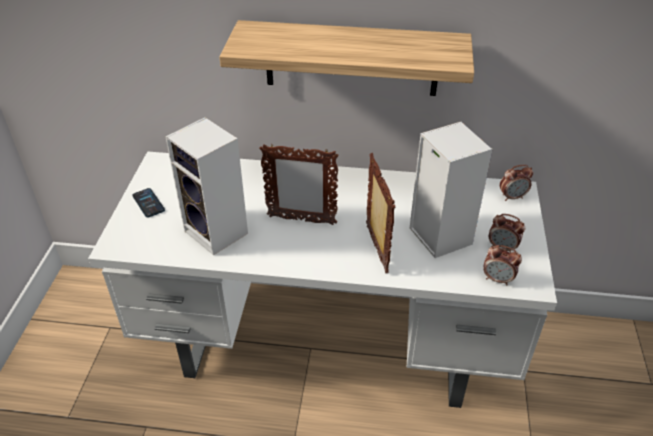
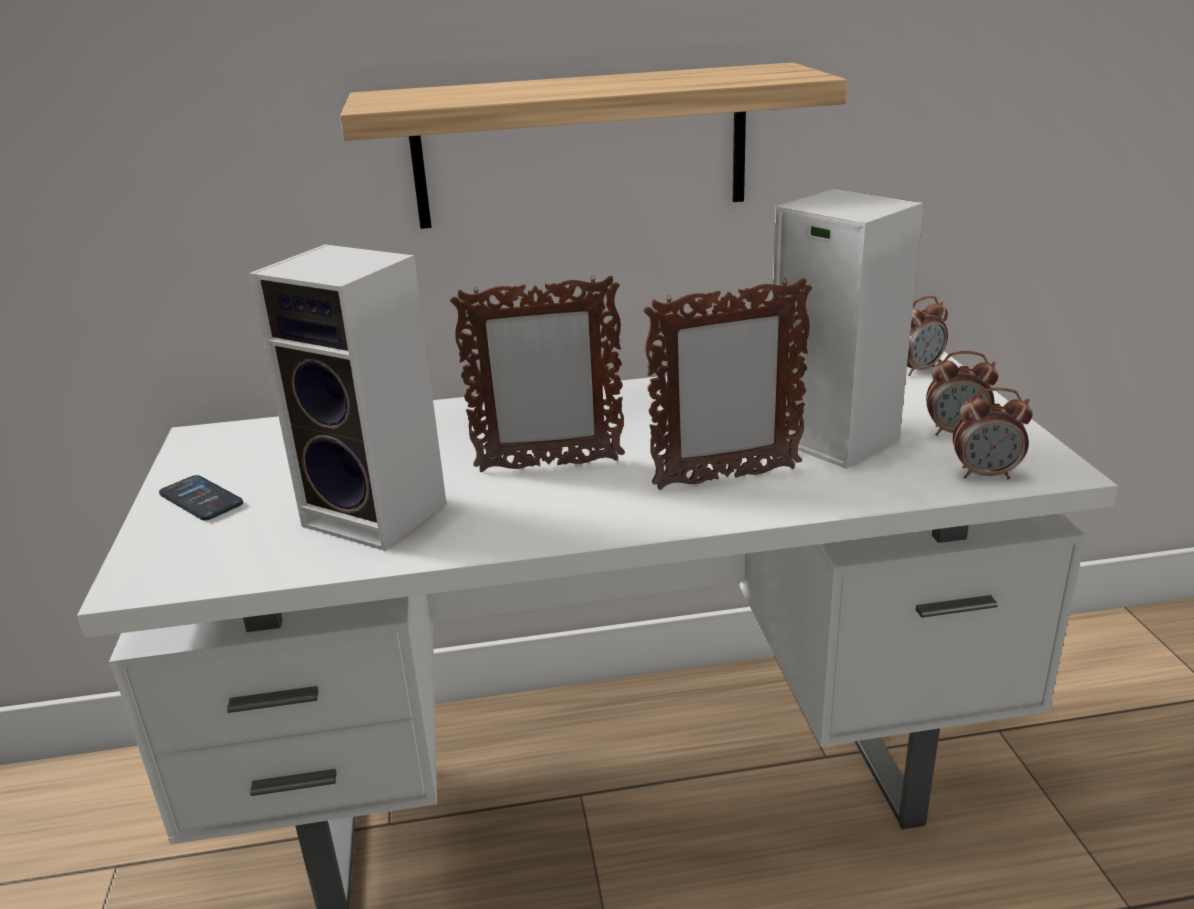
camera: 15 degrees left, 15 degrees down
picture frame [366,153,396,273] -> picture frame turned 105 degrees clockwise [643,278,812,490]

